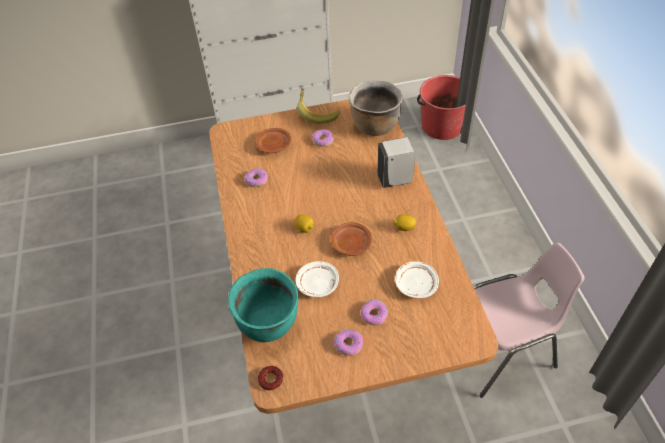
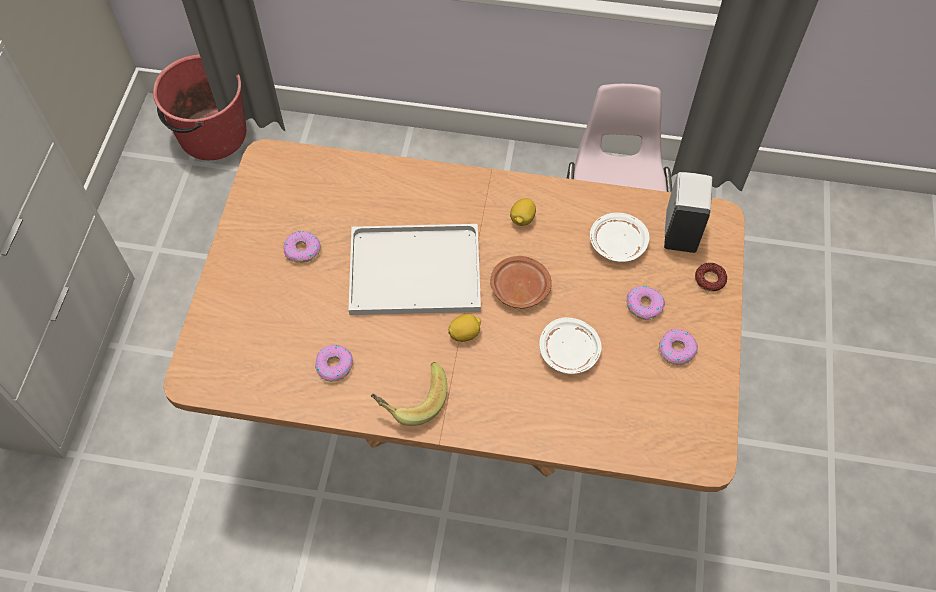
camera: 70 degrees left, 10 degrees up
turquoise cooking pot [228,268,299,342] -> none
brown plate [255,128,291,153] -> none
donut [258,366,283,391] -> donut moved to [695,263,727,292]
banana [297,88,340,124] -> banana moved to [371,362,447,426]
brown cooking pot [349,80,403,136] -> none
white soap dispenser [378,137,415,188] -> white soap dispenser moved to [664,172,713,253]
none -> white tray [349,224,481,315]

